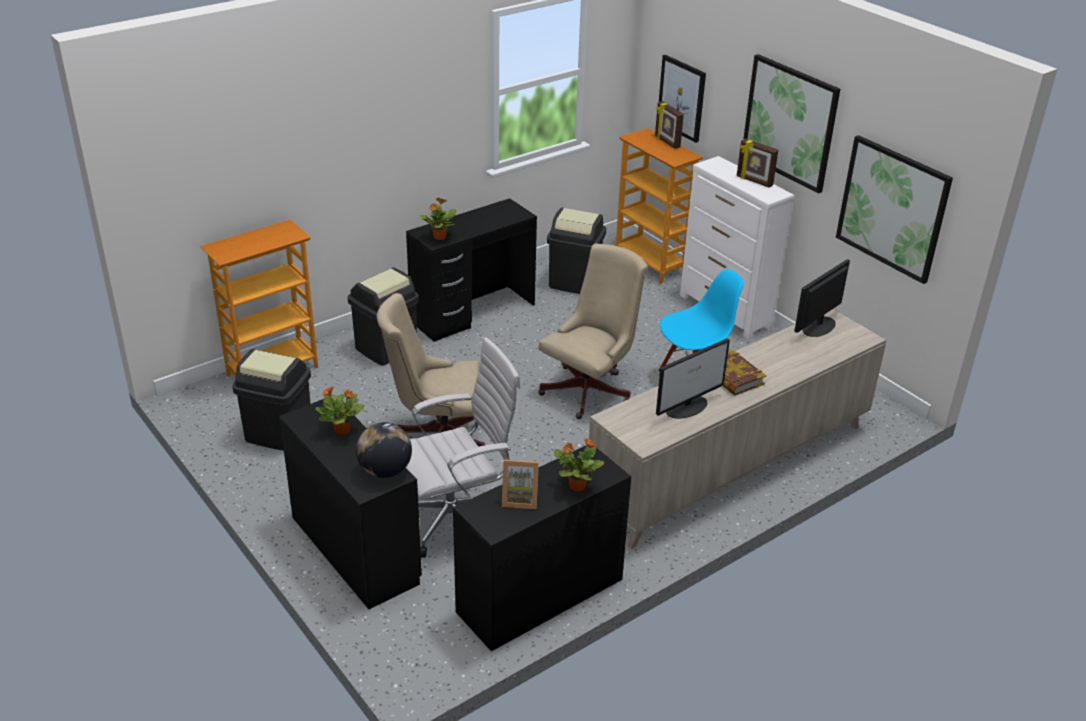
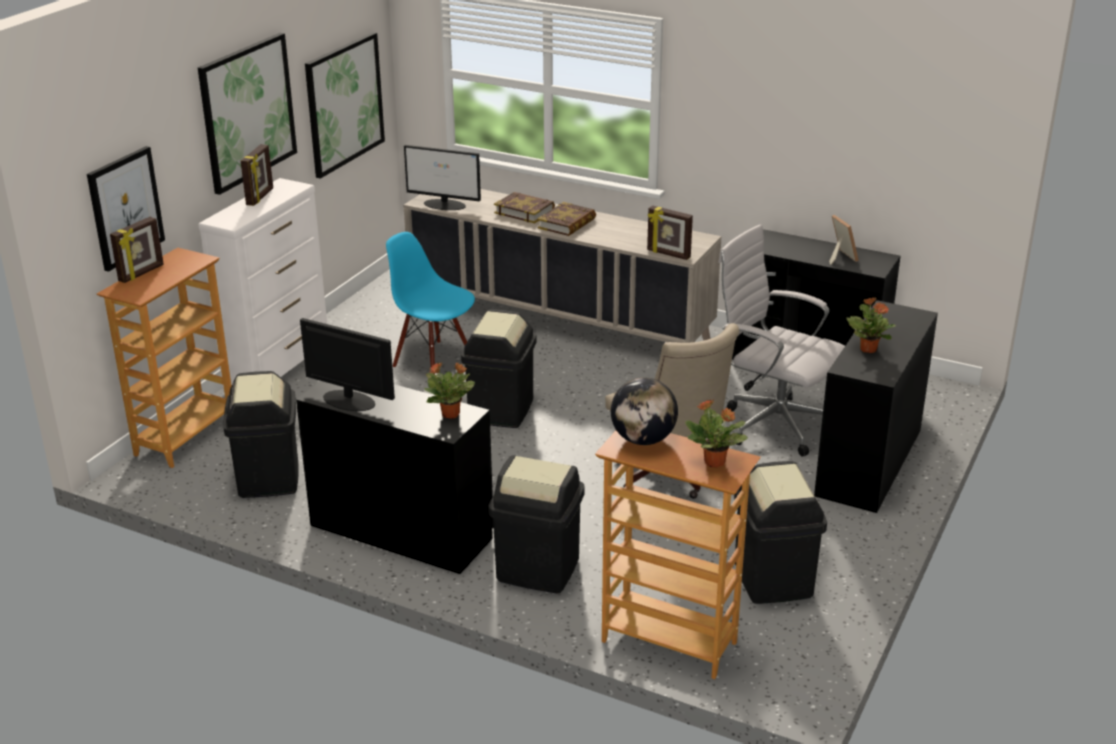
camera: 115 degrees left, 5 degrees down
globe [356,422,412,478] -> globe moved to [611,378,678,445]
beige office chair [538,244,648,419] -> black trash can [461,309,537,428]
potted plant [554,438,605,491] -> potted plant moved to [685,400,748,468]
monitor [656,338,730,419] -> monitor moved to [300,318,395,411]
none -> book [494,192,555,223]
none -> picture frame [647,206,693,260]

